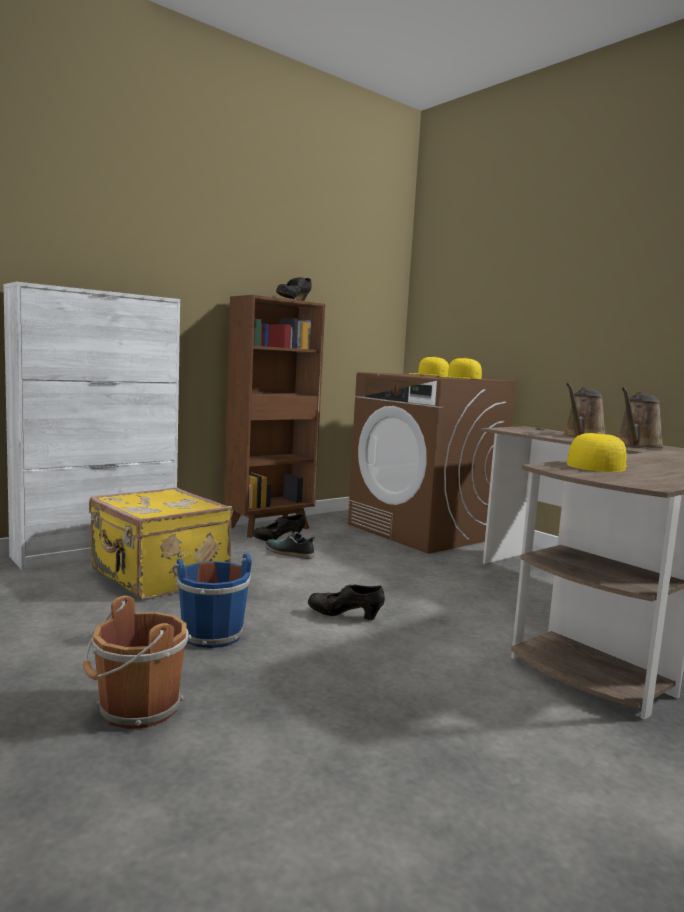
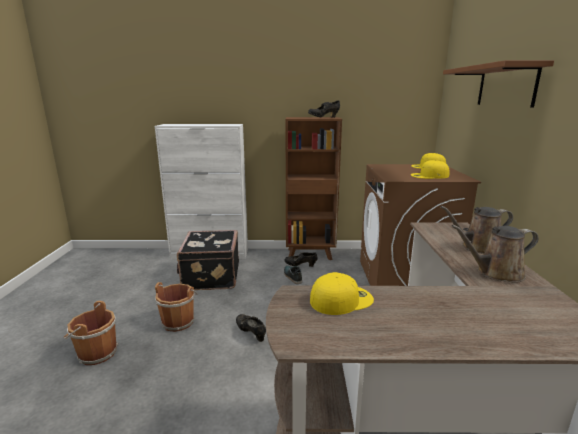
camera: 40 degrees right, 10 degrees up
yellow suitcase [89,487,232,600] -> black suitcase [177,230,239,290]
blue bucket [172,554,252,648] -> brown bucket [155,282,198,332]
none -> brown shelf [443,60,554,108]

